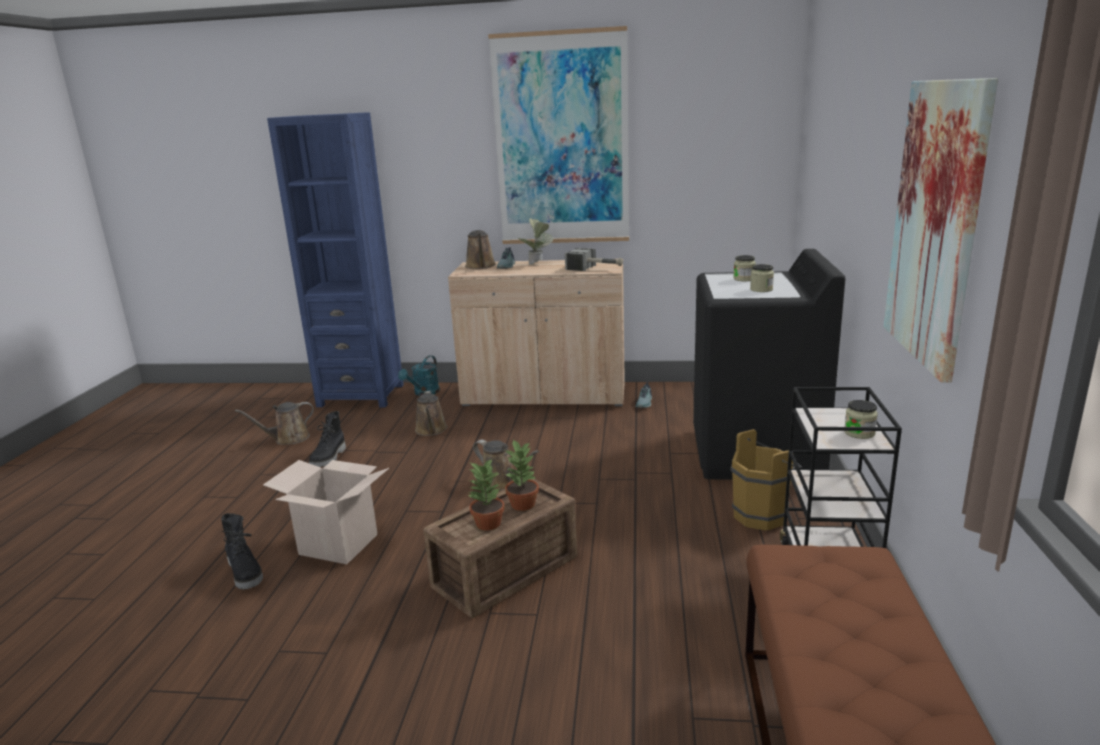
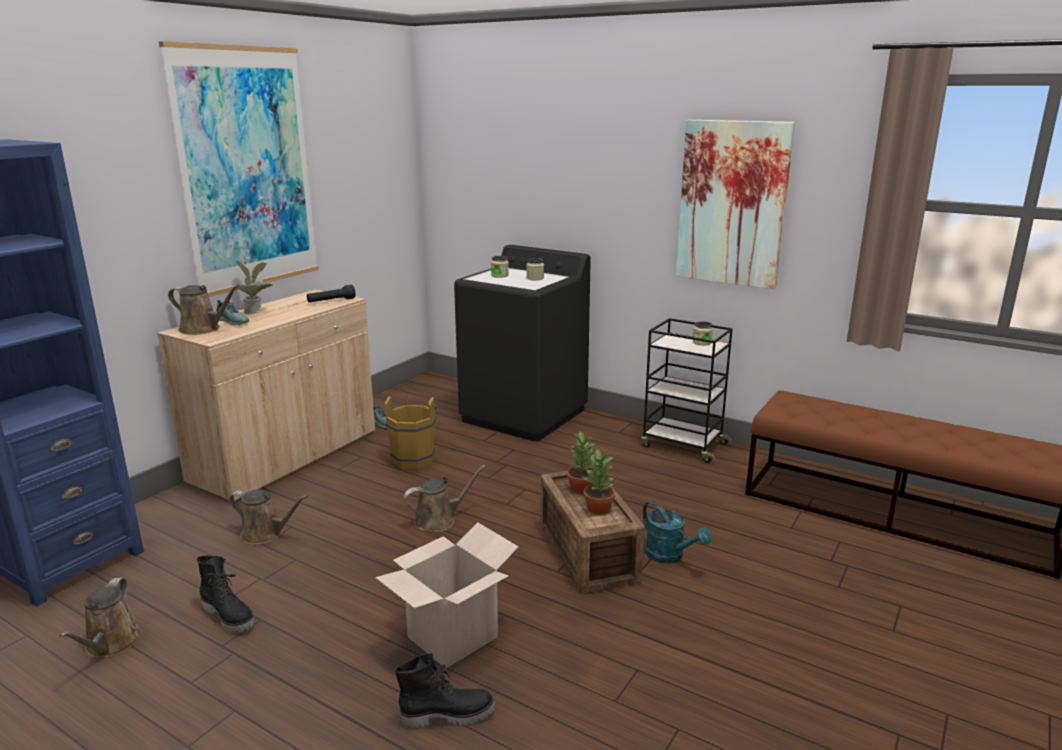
camera: 65 degrees left, 0 degrees up
turquoise watering can [398,355,440,396] -> turquoise watering can moved to [643,500,711,564]
hammer [565,248,623,271] -> black flashlight [307,285,356,303]
brown bucket [730,429,802,530] -> brown bucket moved to [384,396,437,470]

